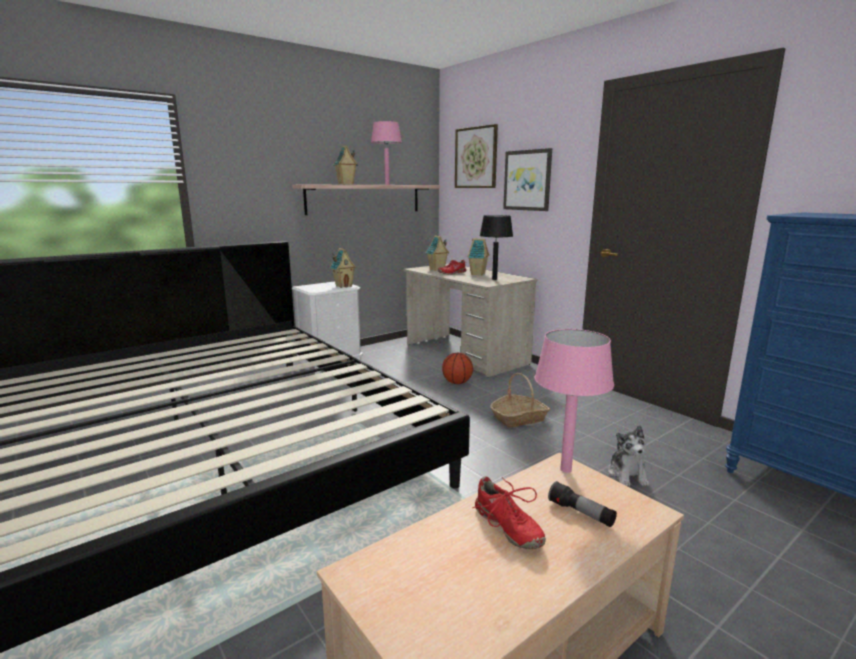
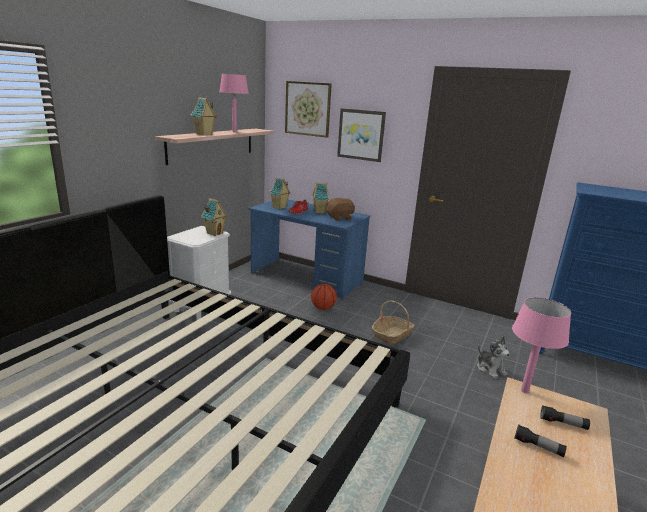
camera: 25 degrees left, 5 degrees up
beige desk [403,263,537,378] -> blue desk [248,200,370,299]
red shoe [472,476,546,549] -> flashlight [514,424,567,457]
black table lamp [480,215,513,280] -> brown plush toy [326,198,355,221]

